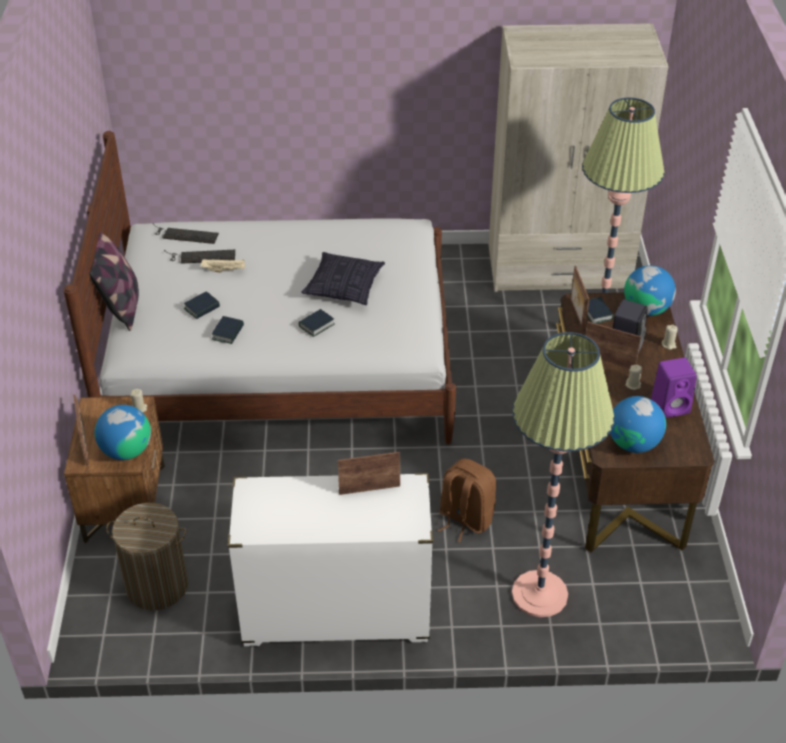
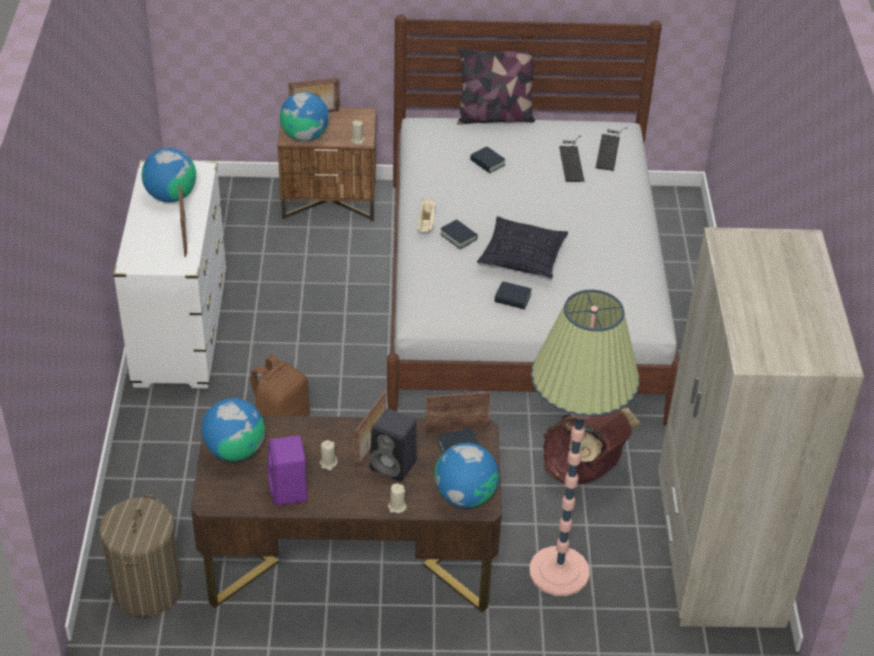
camera: 90 degrees right, 0 degrees up
laundry basket [106,503,188,610] -> laundry basket moved to [100,494,182,617]
beige tray [200,259,245,273] -> beige tray moved to [417,199,436,232]
book [212,316,244,344] -> book moved to [494,281,532,309]
floor lamp [512,332,615,617] -> none
none -> globe [142,148,196,202]
none -> brown backpack [543,406,641,484]

